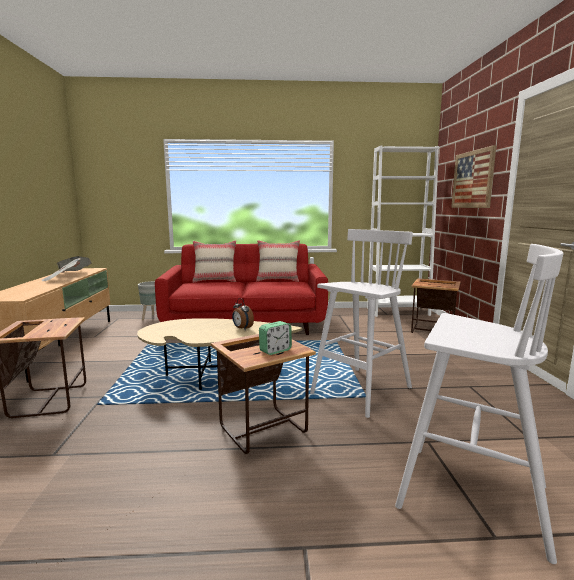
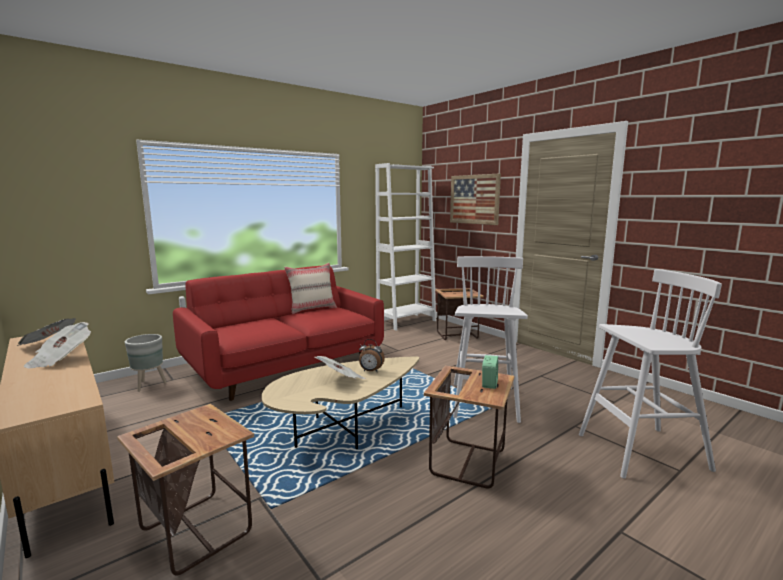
camera: 35 degrees left, 0 degrees up
beige pillow [192,240,236,283] -> none
none -> newspaper [315,356,366,379]

